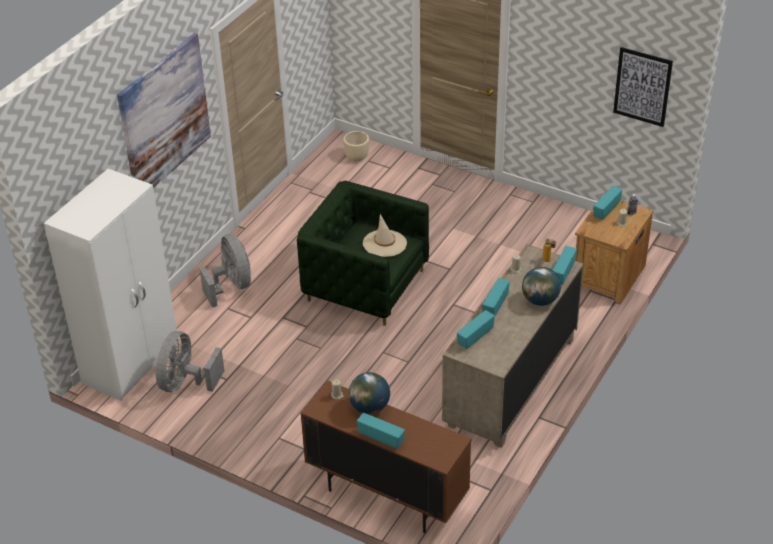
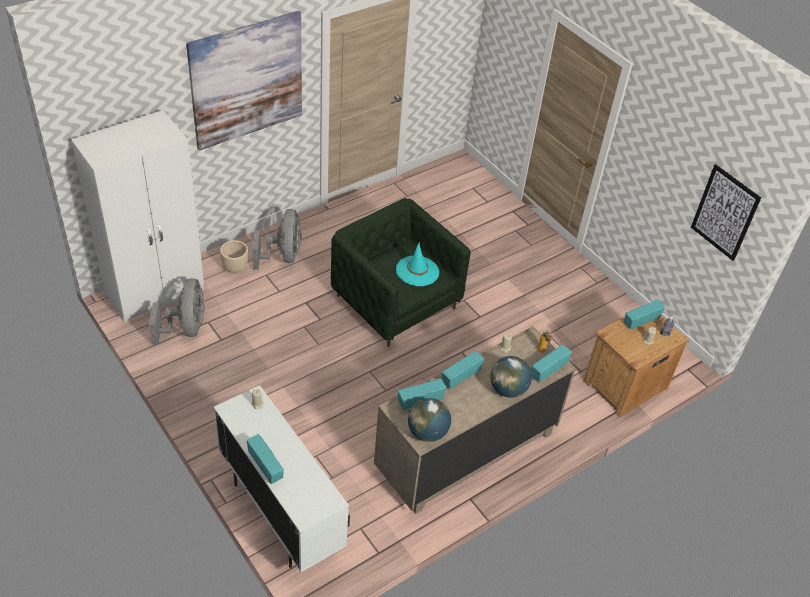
camera: 20 degrees right, 5 degrees up
grey fan [156,331,225,392] -> grey fan turned 135 degrees clockwise [149,278,205,345]
brown cabinet [300,380,471,533] -> white cabinet [214,385,350,572]
beige planter [343,131,369,162] -> beige planter moved to [220,240,248,273]
globe [348,372,390,414] -> globe moved to [408,398,451,442]
beige hat [363,214,407,257] -> turquoise hat [396,243,439,286]

